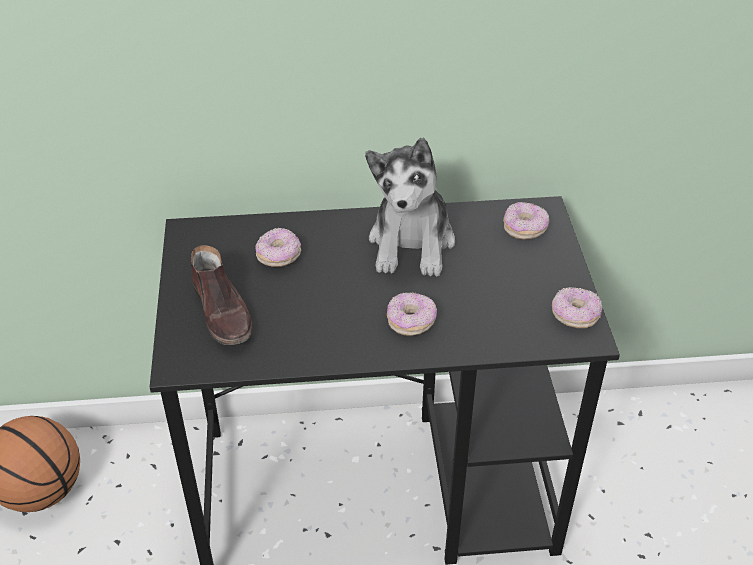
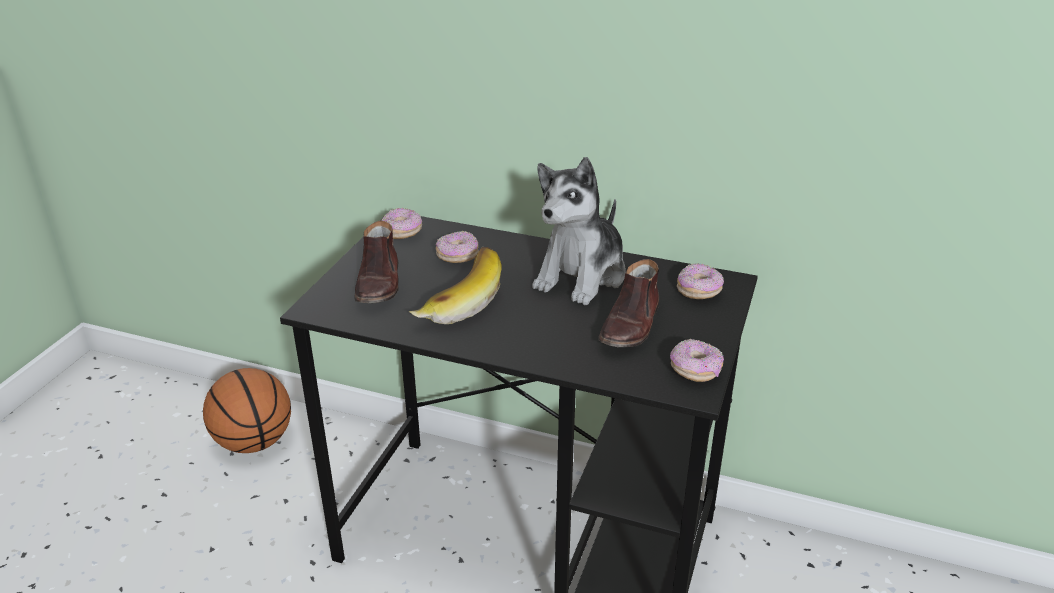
camera: 25 degrees right, 10 degrees down
donut [387,292,437,336] -> donut moved to [382,208,422,239]
none -> banana [409,247,501,324]
none -> brown shoe [599,259,659,347]

